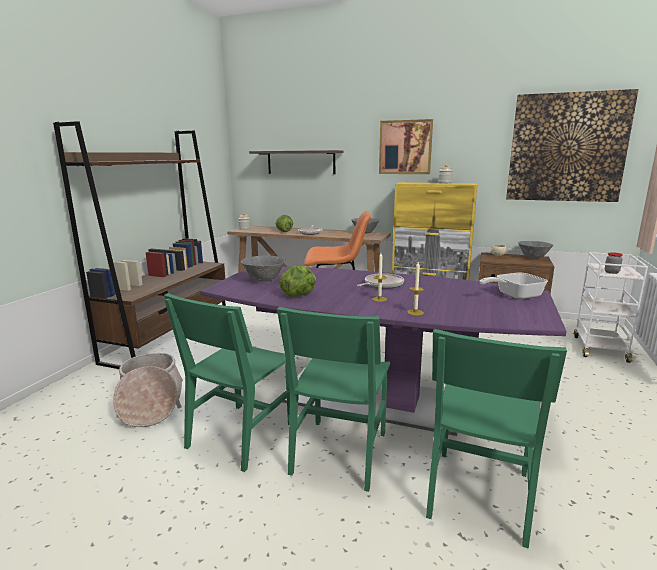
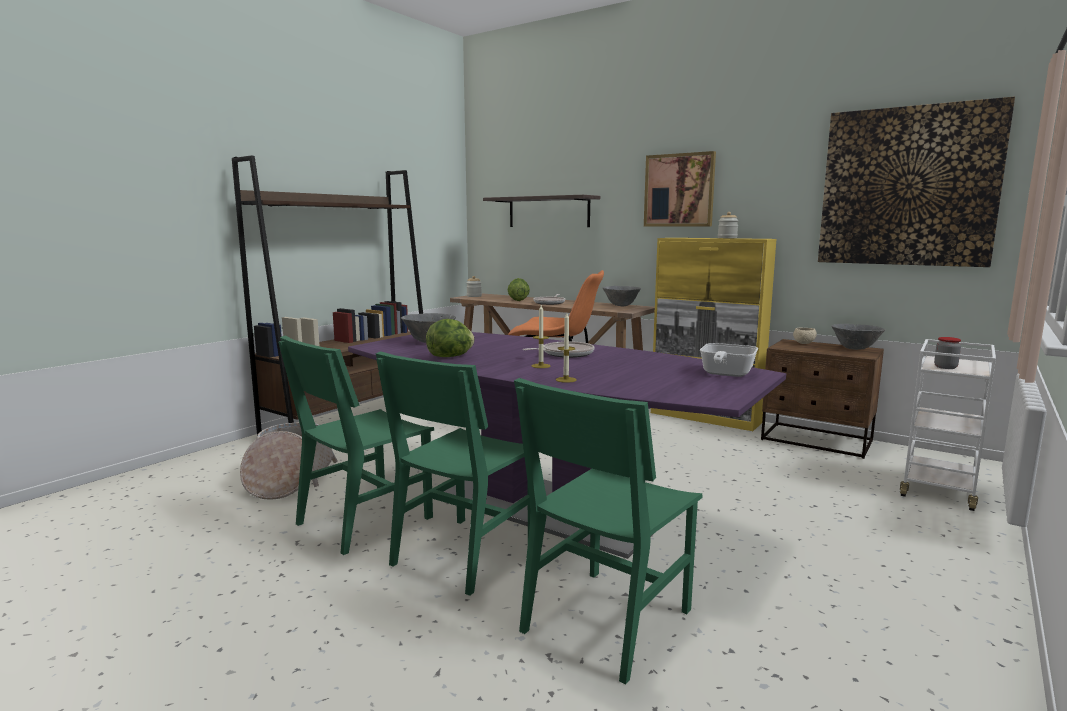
camera: 15 degrees right, 5 degrees down
frying pan [479,273,548,299] -> frying pan turned 60 degrees counterclockwise [700,343,758,377]

